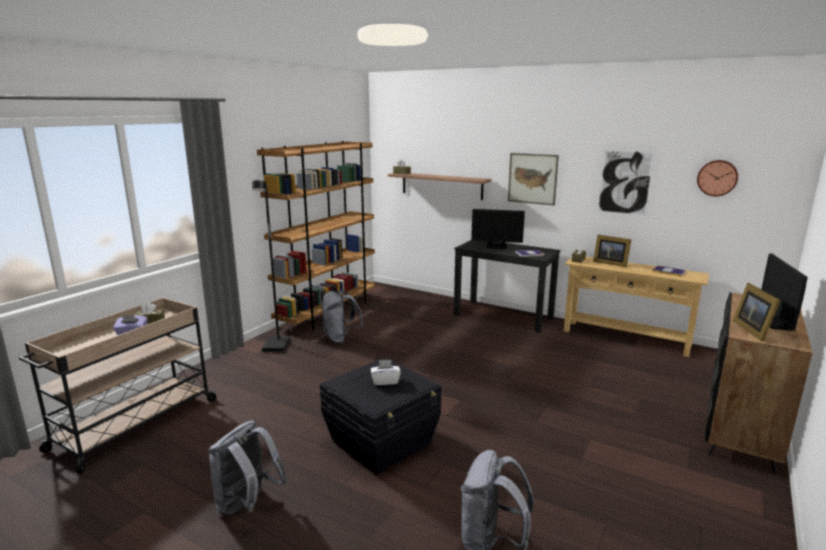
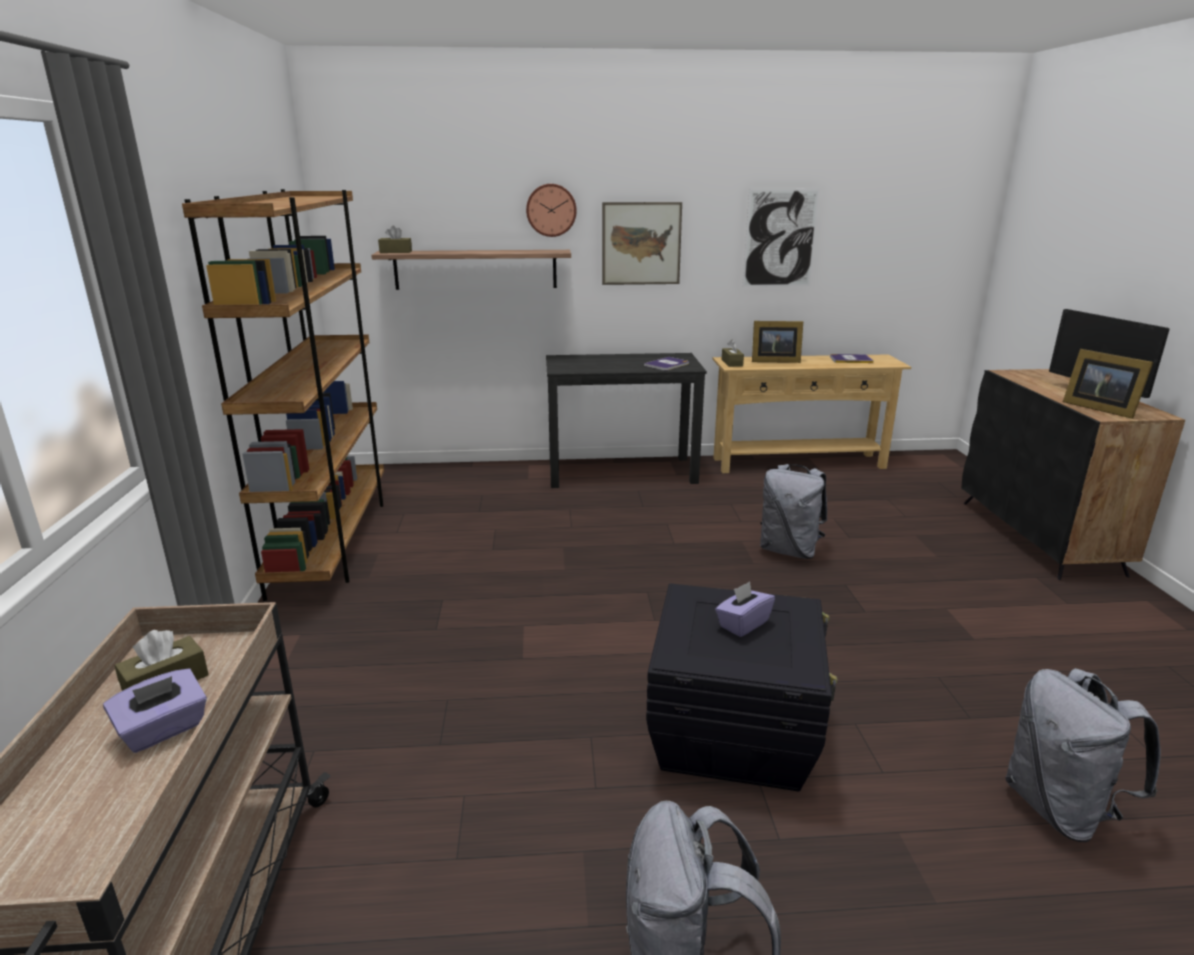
camera: 35 degrees left, 5 degrees up
black floor lamp [252,180,290,352] -> none
grey backpack [322,290,364,343] -> grey backpack moved to [760,464,827,559]
white tissue box [371,360,401,385] -> purple tissue box [715,582,775,637]
monitor [471,209,525,249] -> none
wall clock [697,160,738,196] -> wall clock moved to [526,184,577,237]

